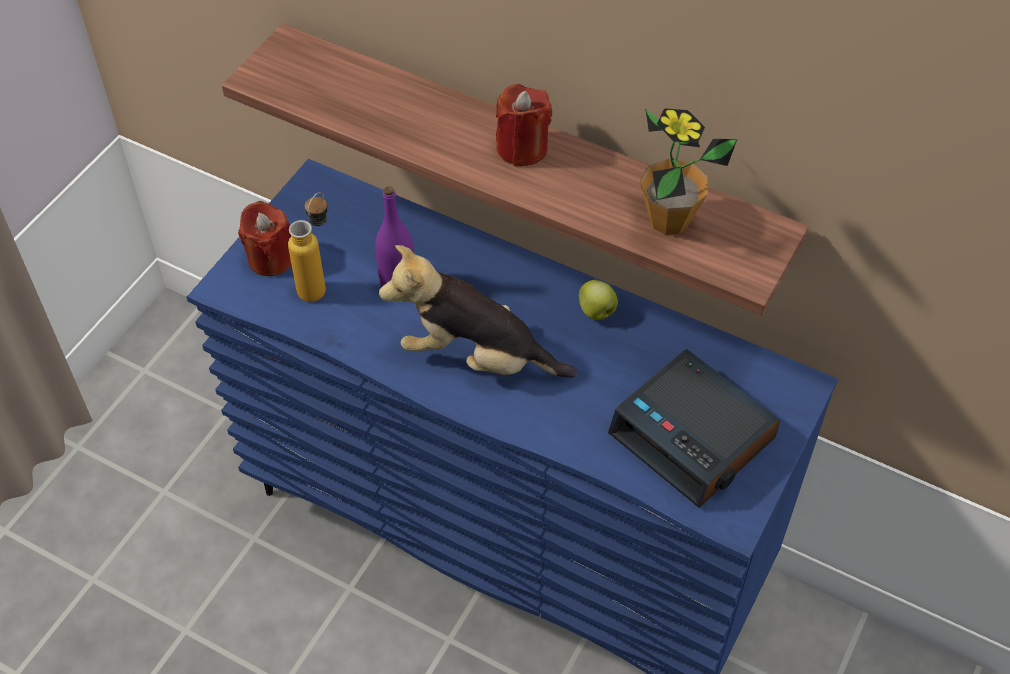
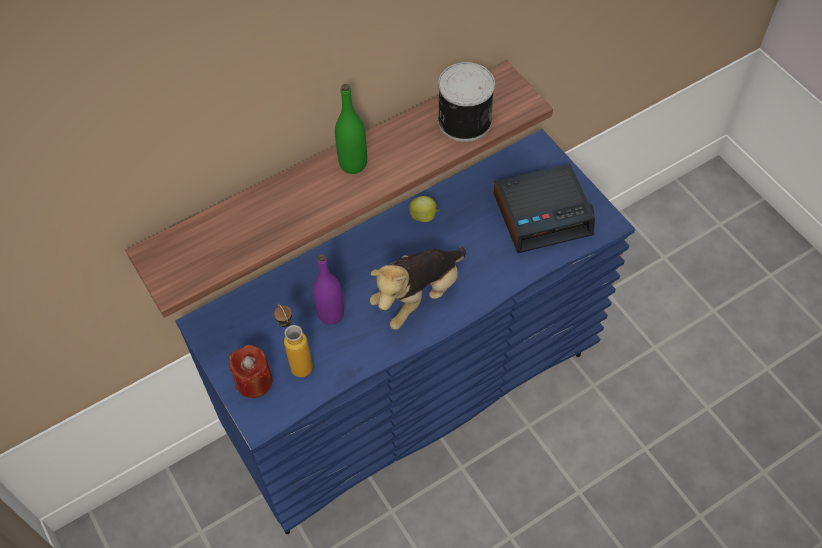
camera: 60 degrees left, 5 degrees up
red candle [496,84,552,167] -> green bottle [335,84,367,174]
potted plant [640,108,737,235] -> can [438,62,495,142]

